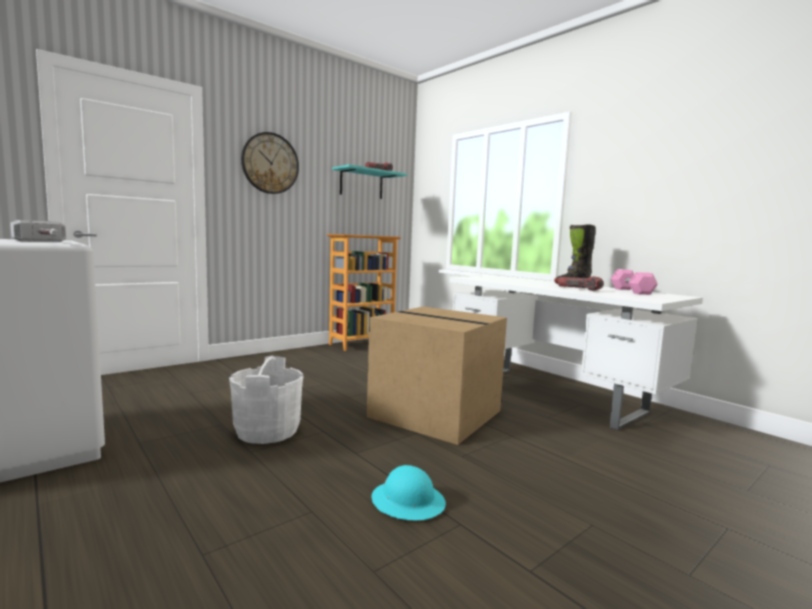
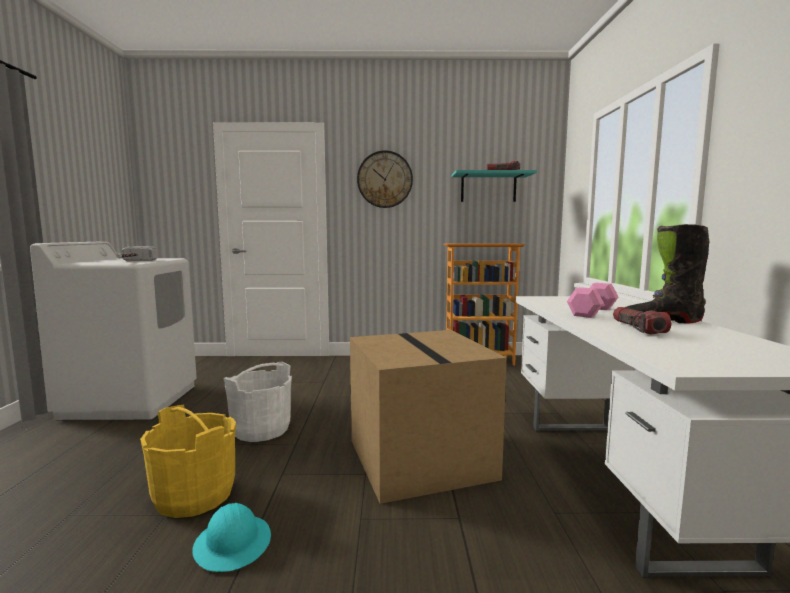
camera: 40 degrees right, 0 degrees up
pink dumbbell [611,269,658,295] -> pink dumbbell moved to [567,283,618,318]
none -> yellow bucket [140,404,236,518]

